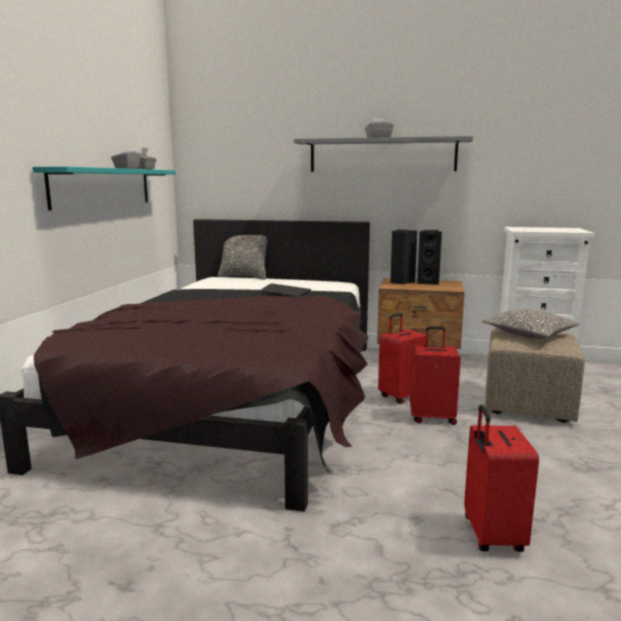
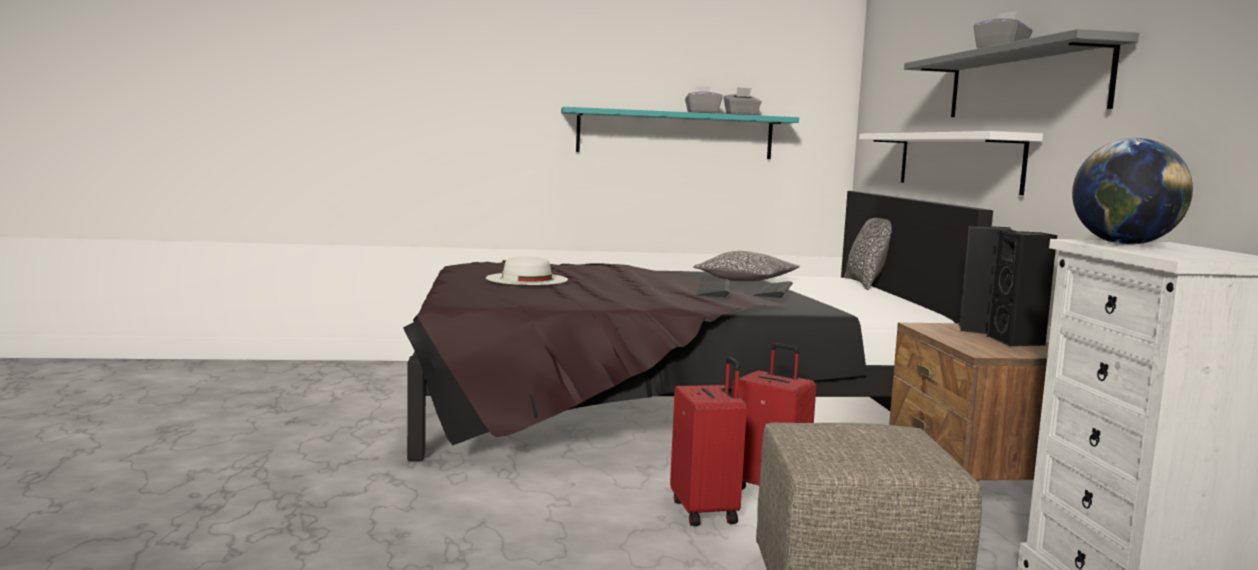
camera: 70 degrees right, 5 degrees down
red suitcase [464,405,539,552] -> none
pillow [482,309,580,339] -> pillow moved to [694,251,800,281]
none -> white hat [486,256,568,285]
none -> keyboard [697,279,730,297]
none -> white shelf [859,131,1043,195]
none -> globe [1072,138,1193,245]

